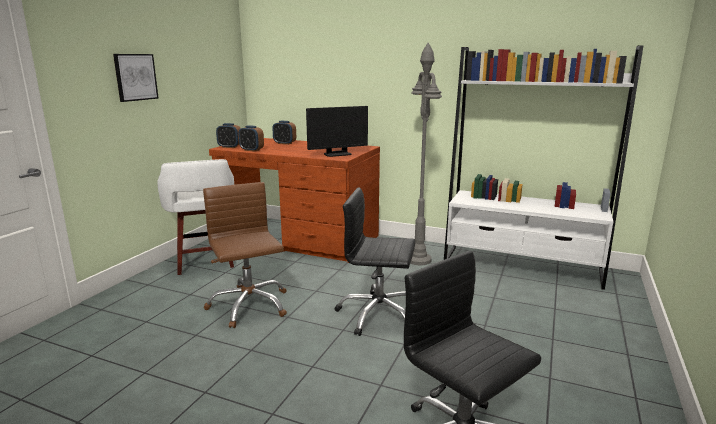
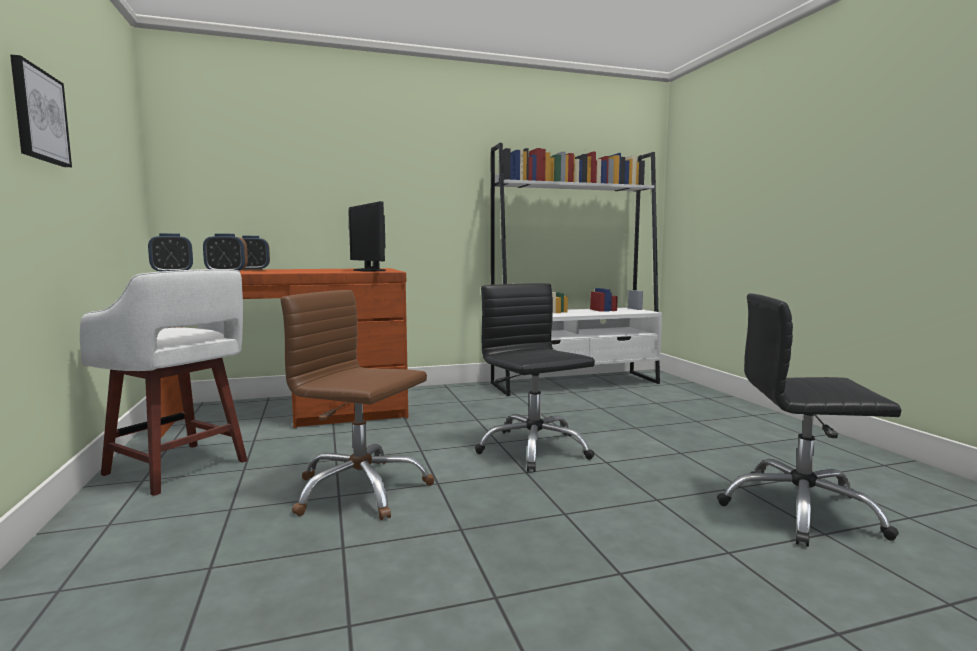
camera: 40 degrees left, 10 degrees down
monitor [306,106,368,157] -> monitor turned 120 degrees clockwise [349,201,386,272]
black office chair [334,187,415,336] -> black office chair turned 90 degrees clockwise [475,283,595,472]
grey floor lamp [410,43,442,265] -> none

